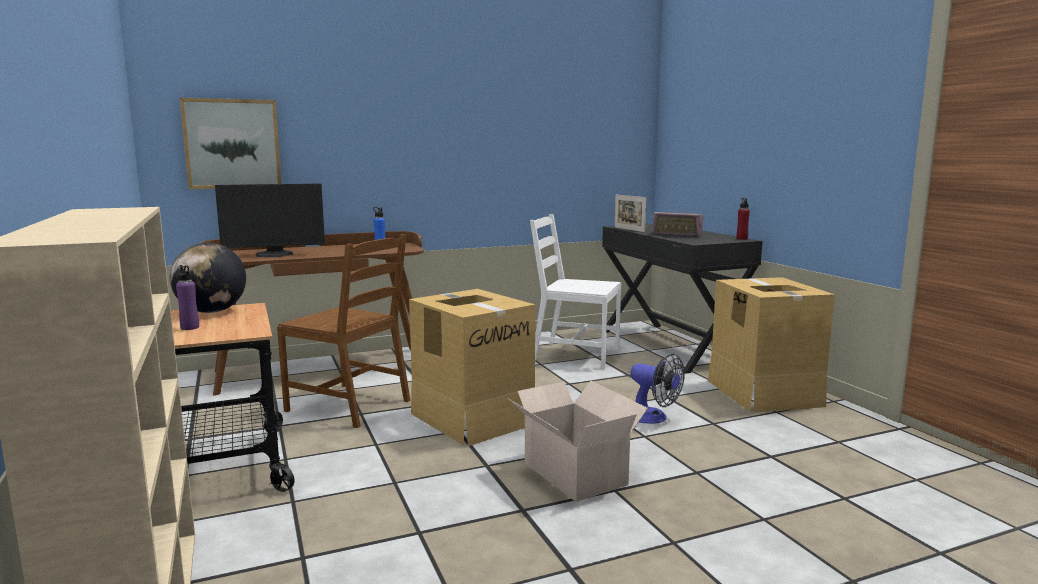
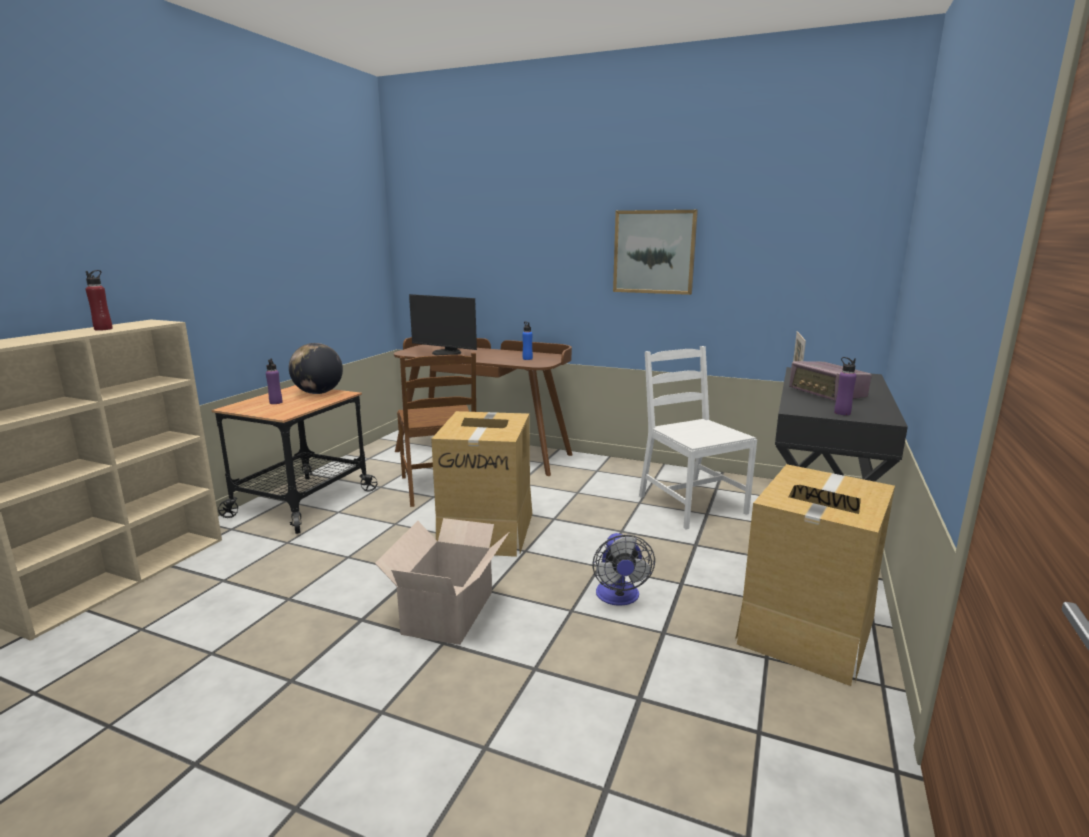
camera: 45 degrees right, 5 degrees up
picture [180,98,282,189] -> picture moved to [613,210,698,295]
red bottle [736,198,750,240] -> red bottle moved to [86,270,113,331]
none -> purple bottle [834,357,856,415]

